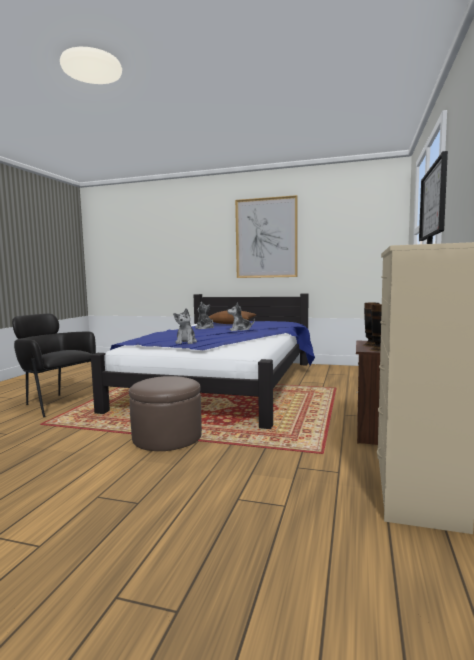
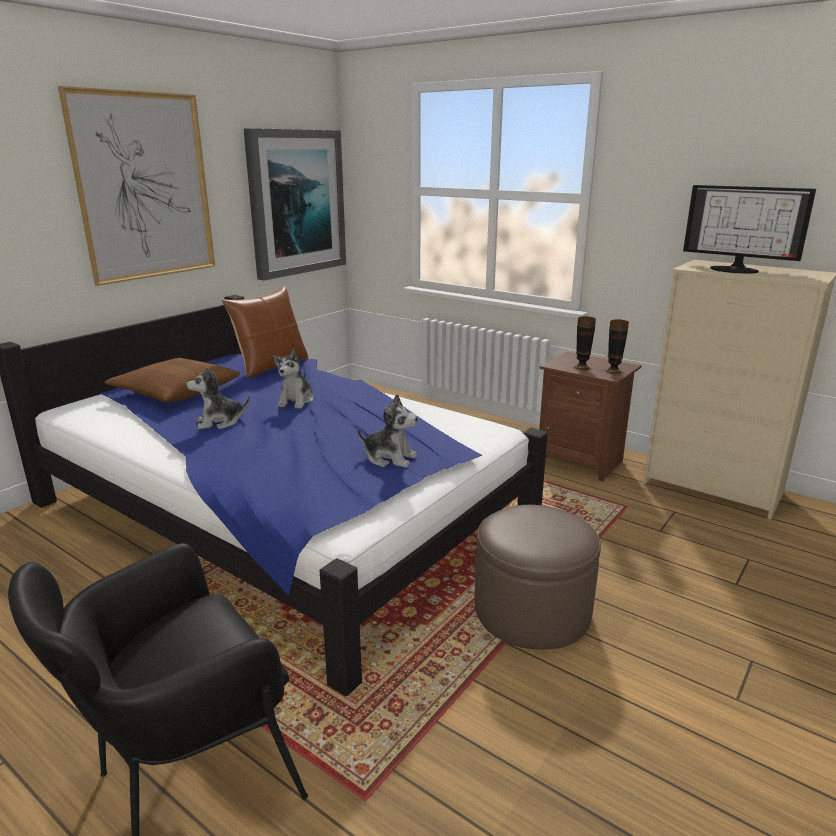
camera: 70 degrees left, 15 degrees up
none -> brown pillow [221,286,308,378]
none -> picture [244,128,346,281]

